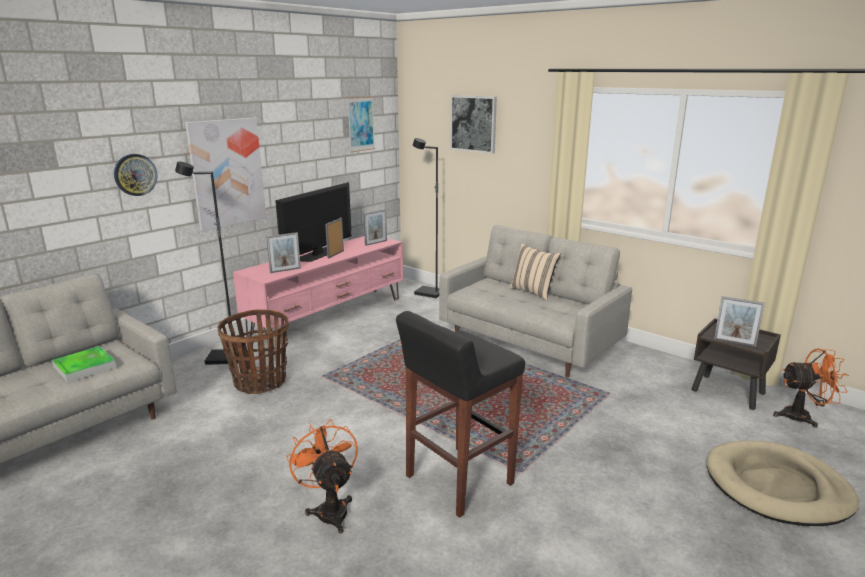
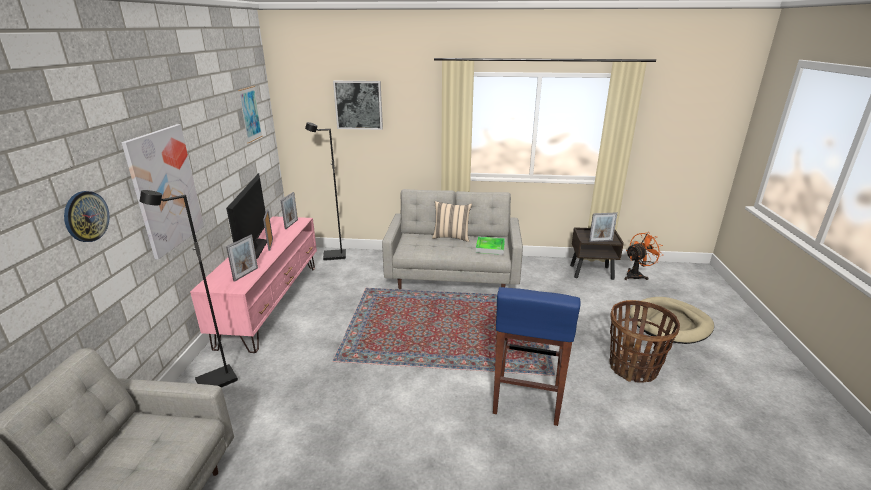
camera: 35 degrees left, 5 degrees up
tray [52,346,116,383] -> tray moved to [476,237,505,255]
basket [217,309,289,394] -> basket moved to [609,300,680,383]
orange fan [286,419,358,533] -> none
black stool [396,311,525,518] -> blue stool [493,287,581,426]

